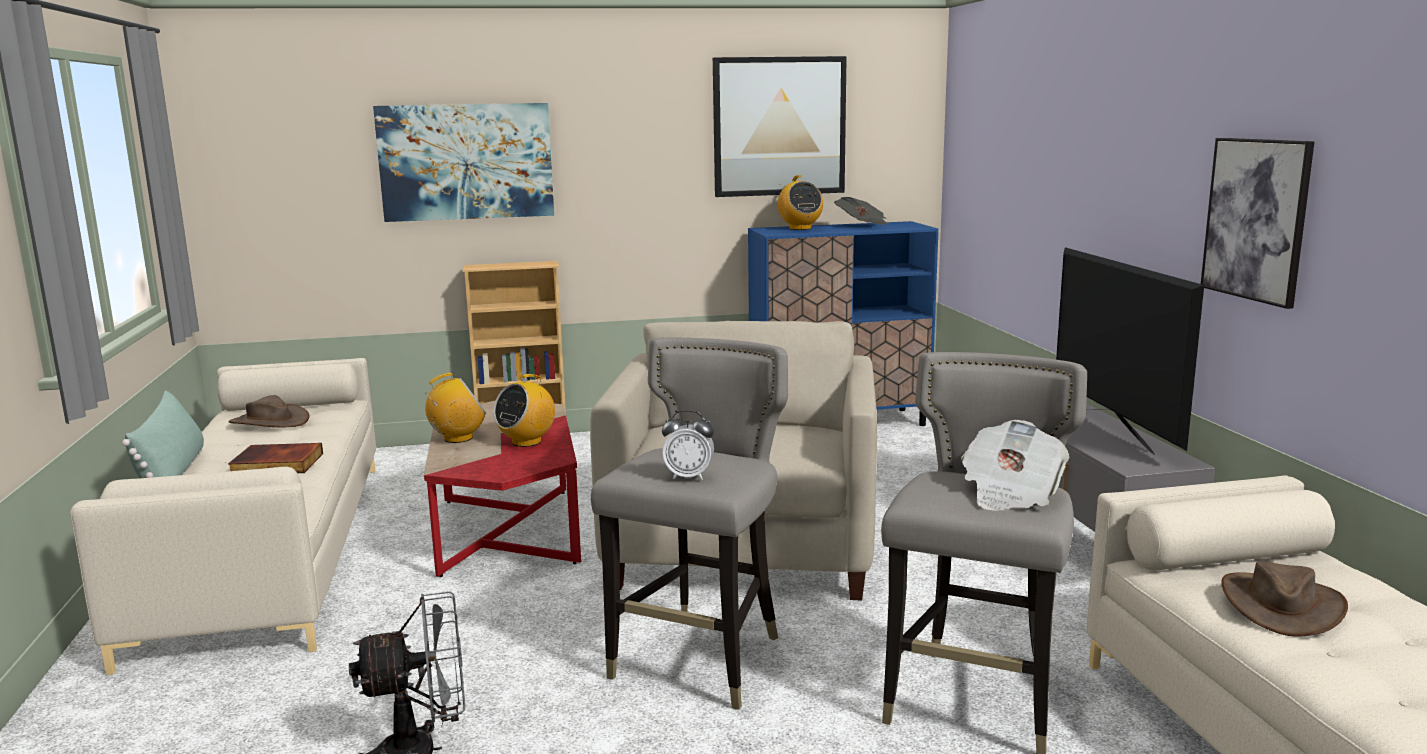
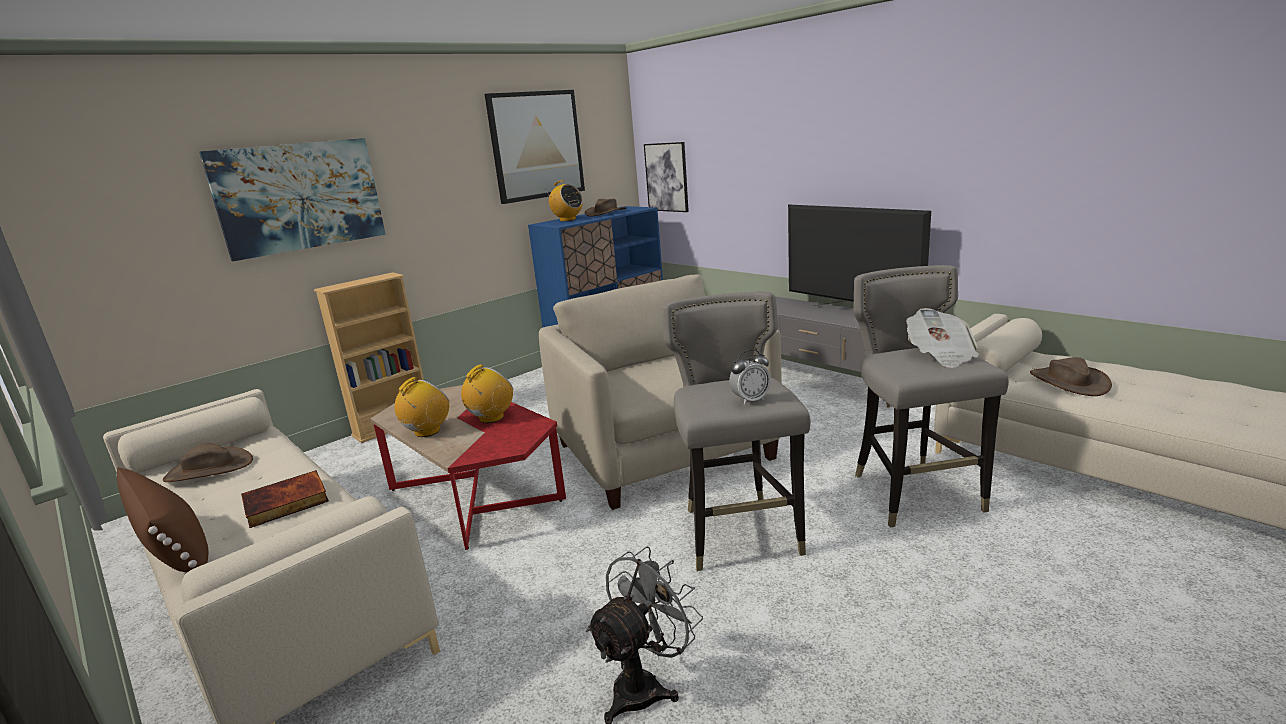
camera: 30 degrees left, 5 degrees up
green pillow [122,390,204,479] -> brown pillow [117,468,208,572]
radio [493,374,555,447] -> radio turned 150 degrees counterclockwise [461,365,513,423]
newspaper [834,197,888,225] -> brown hat [585,199,627,217]
picture [1201,138,1314,309] -> picture moved to [644,142,689,212]

